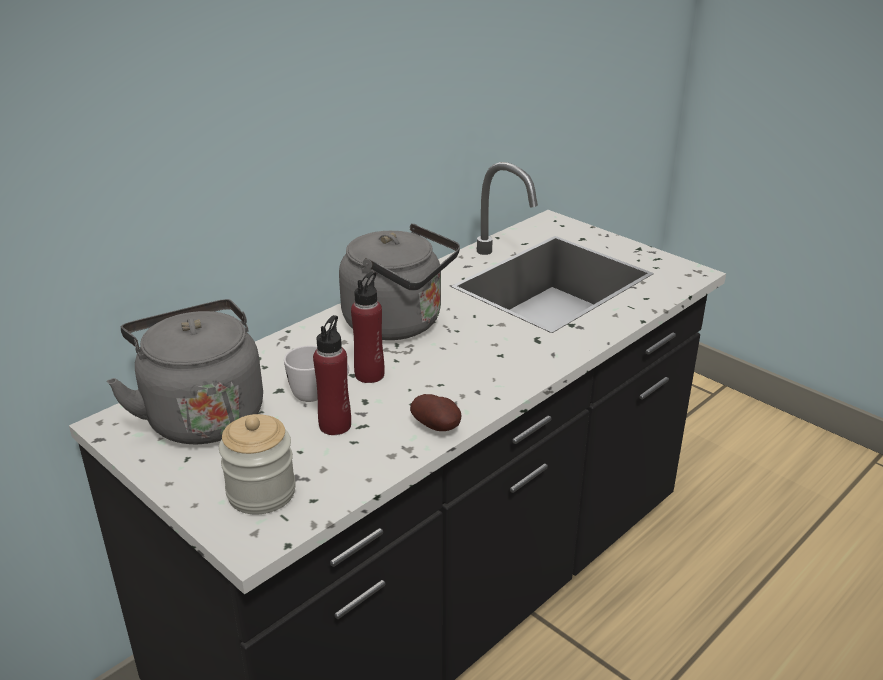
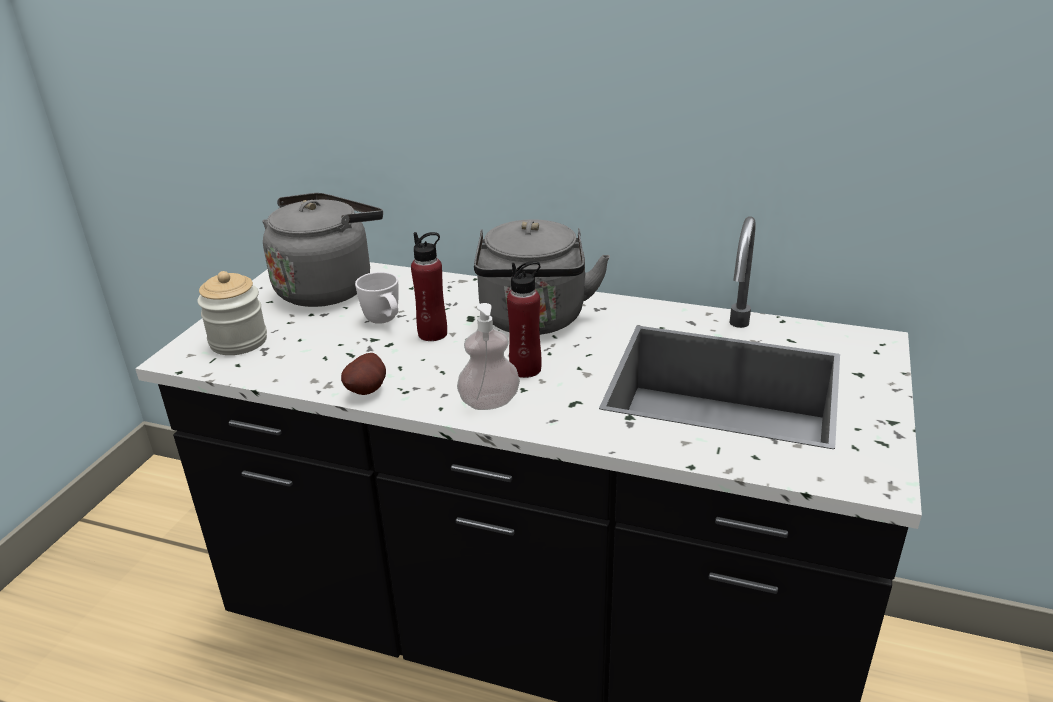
camera: 65 degrees right, 0 degrees up
red bottle [313,315,351,435] -> red bottle moved to [507,261,542,378]
none -> soap dispenser [457,303,520,410]

